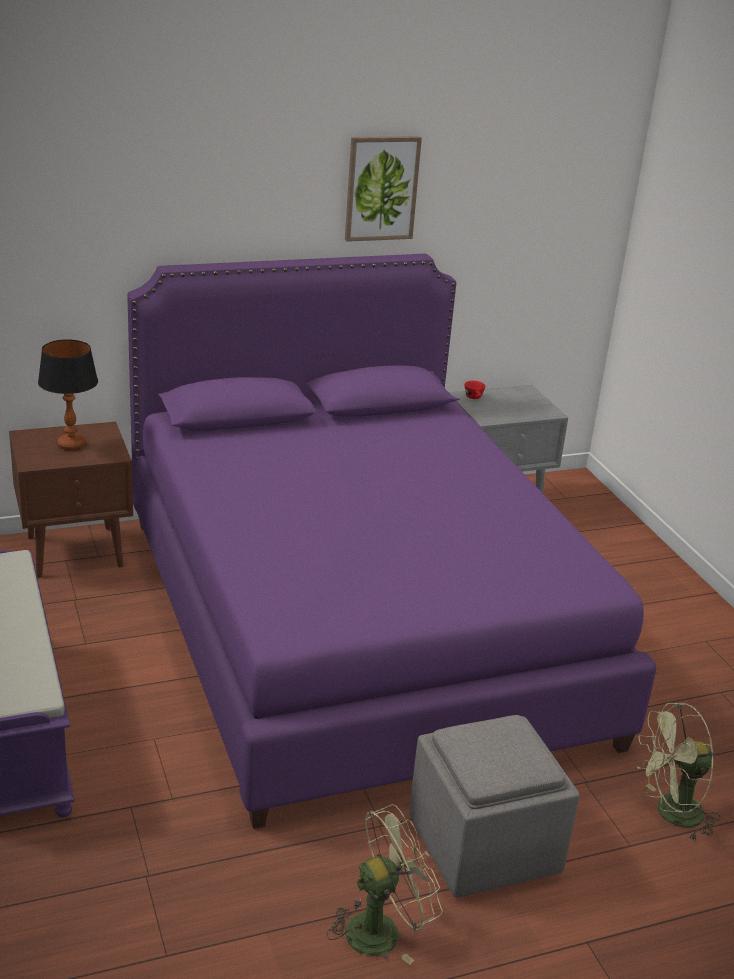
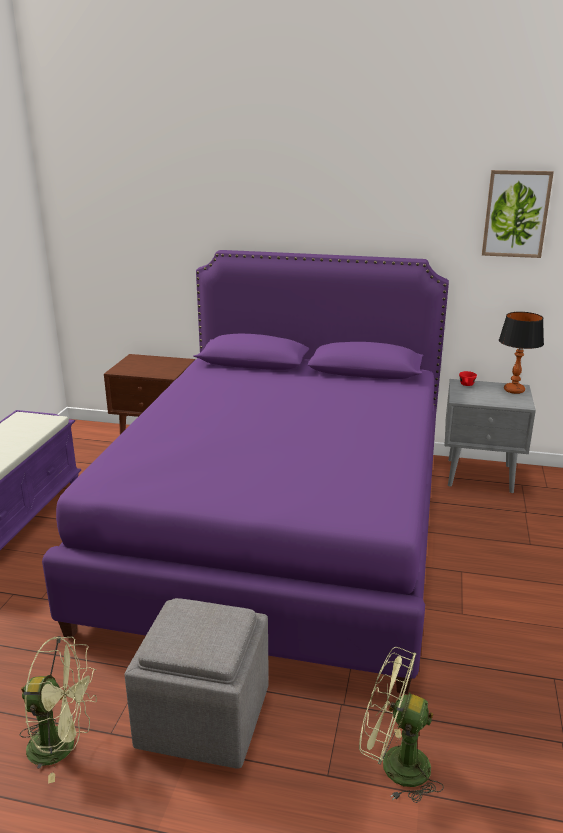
camera: 35 degrees right, 5 degrees down
table lamp [38,339,98,450] -> table lamp moved to [499,312,544,394]
picture [345,136,422,242] -> picture moved to [482,170,554,258]

